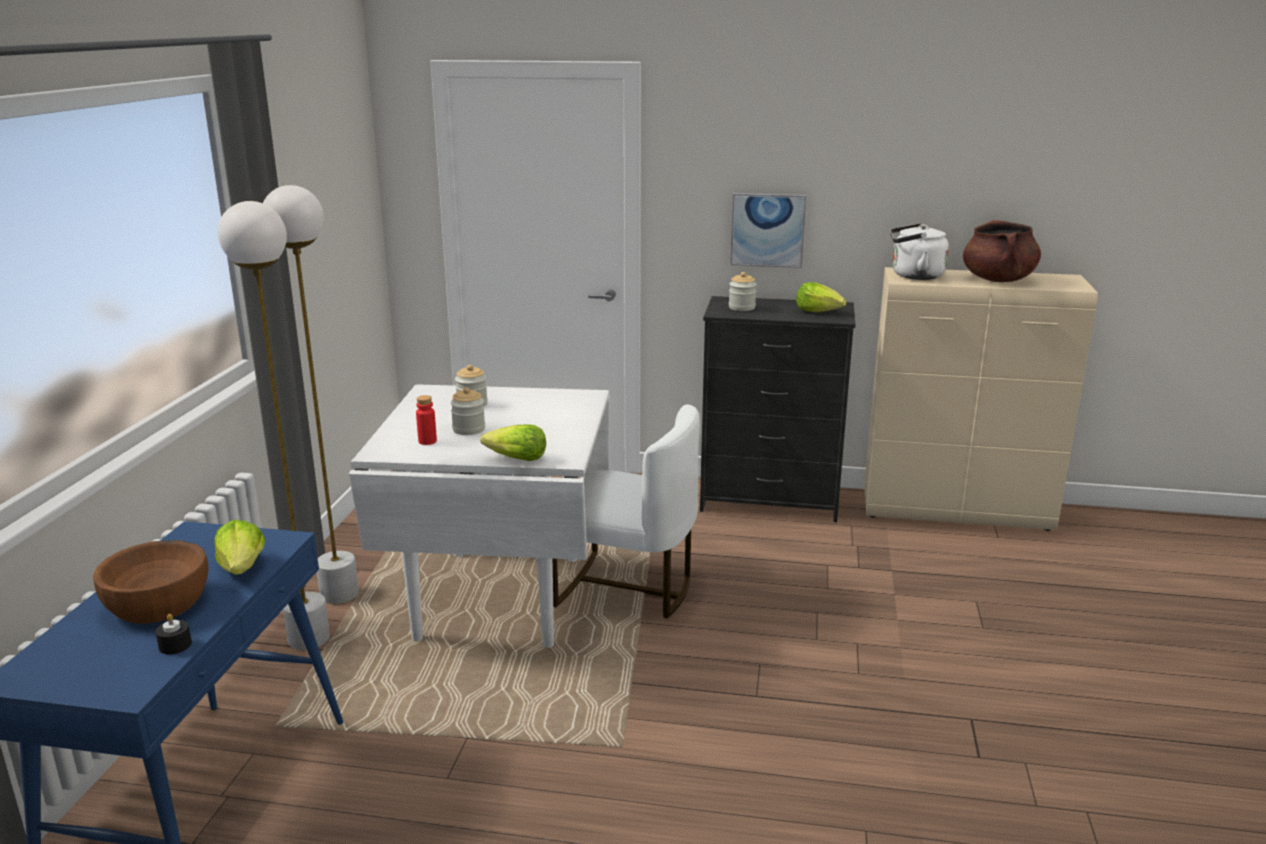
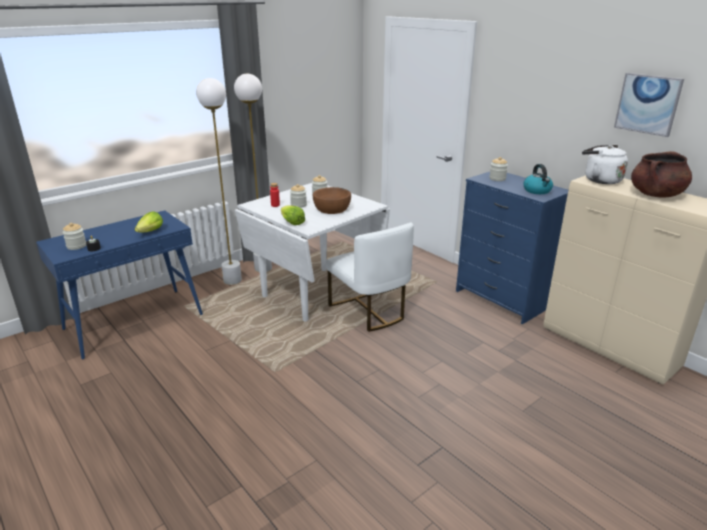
camera: 40 degrees right, 5 degrees up
brown bowl [93,540,209,624] -> brown bowl moved to [313,187,351,214]
black dresser [700,296,856,522] -> blue dresser [456,172,568,324]
picture [730,193,806,268] -> picture moved to [614,73,684,137]
lettuce [796,282,847,312] -> kettle [523,164,553,194]
none -> jar [62,223,86,250]

